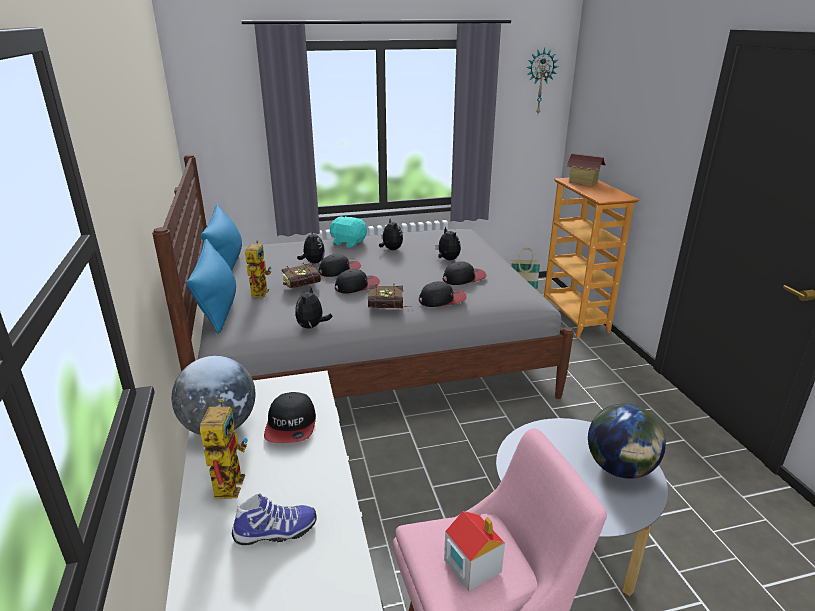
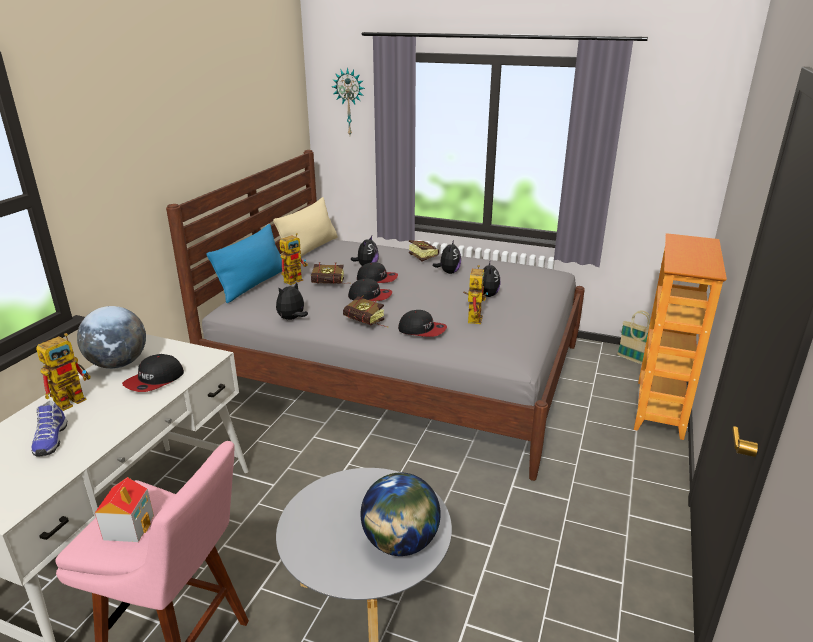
camera: 35 degrees right, 0 degrees up
blue pillow [201,204,242,271] -> beige pillow [273,197,338,257]
shoe [232,494,317,545] -> shoe turned 60 degrees clockwise [32,400,68,457]
turquoise plush toy [330,216,367,248] -> book [409,240,439,262]
cap [443,261,486,285] -> toy robot [463,265,488,324]
wall clock [526,48,558,113] -> wall clock moved to [332,68,365,135]
toy house [566,153,606,186] -> none

